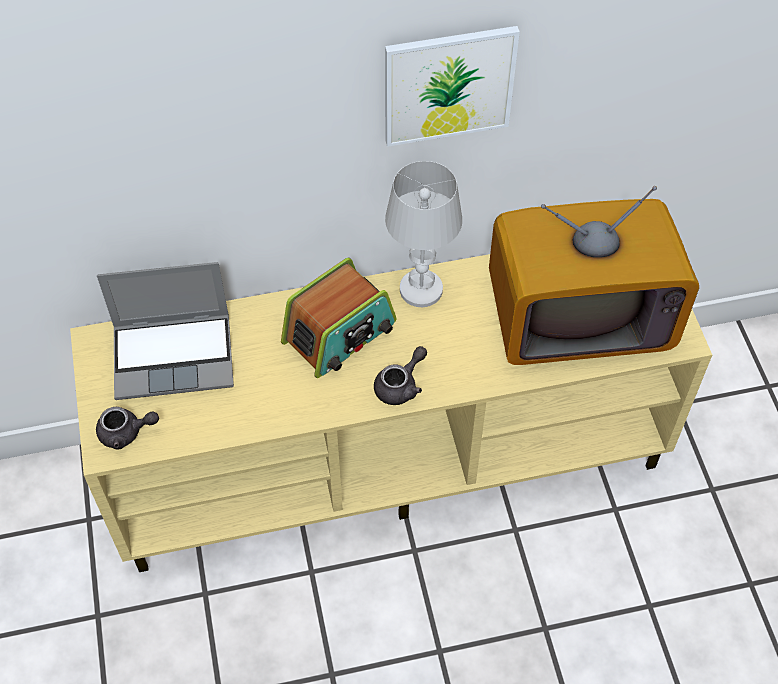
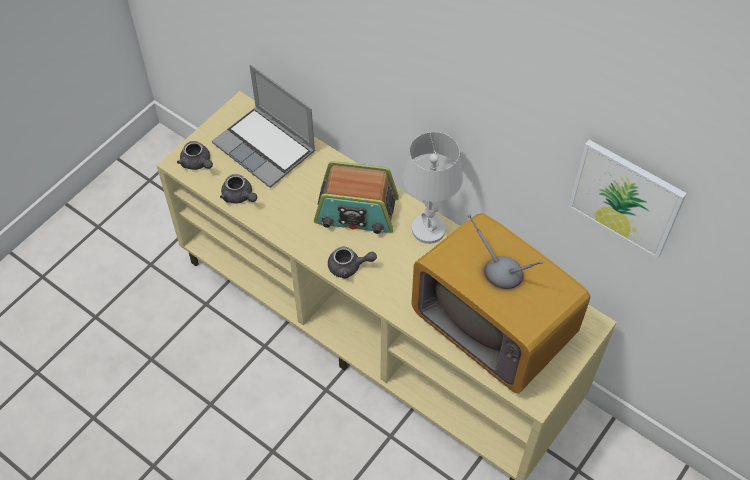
camera: 50 degrees right, 0 degrees up
picture [385,26,520,147] -> picture moved to [569,140,687,259]
none -> grey teapot [220,174,257,204]

